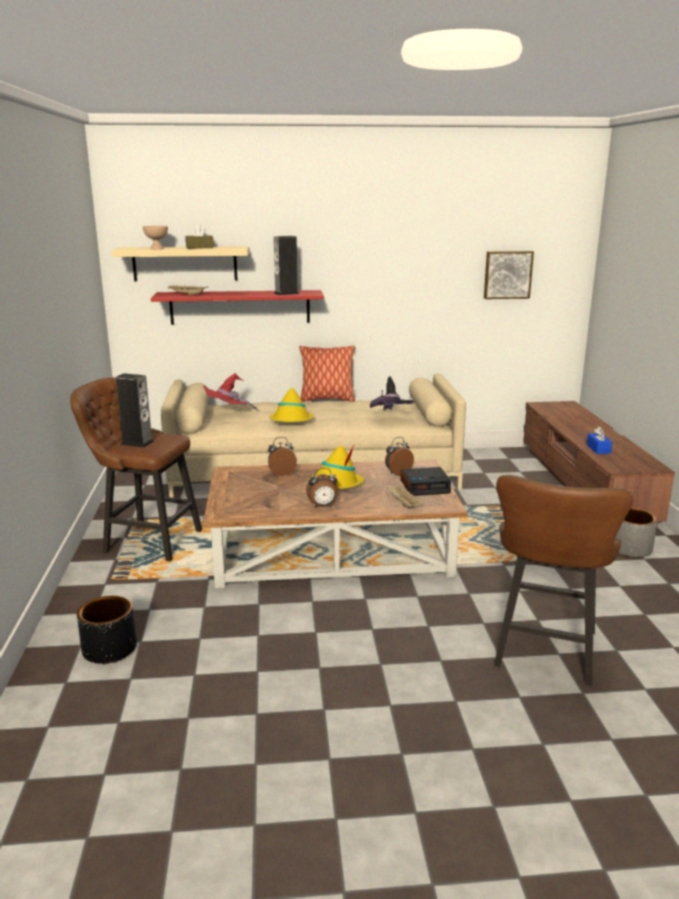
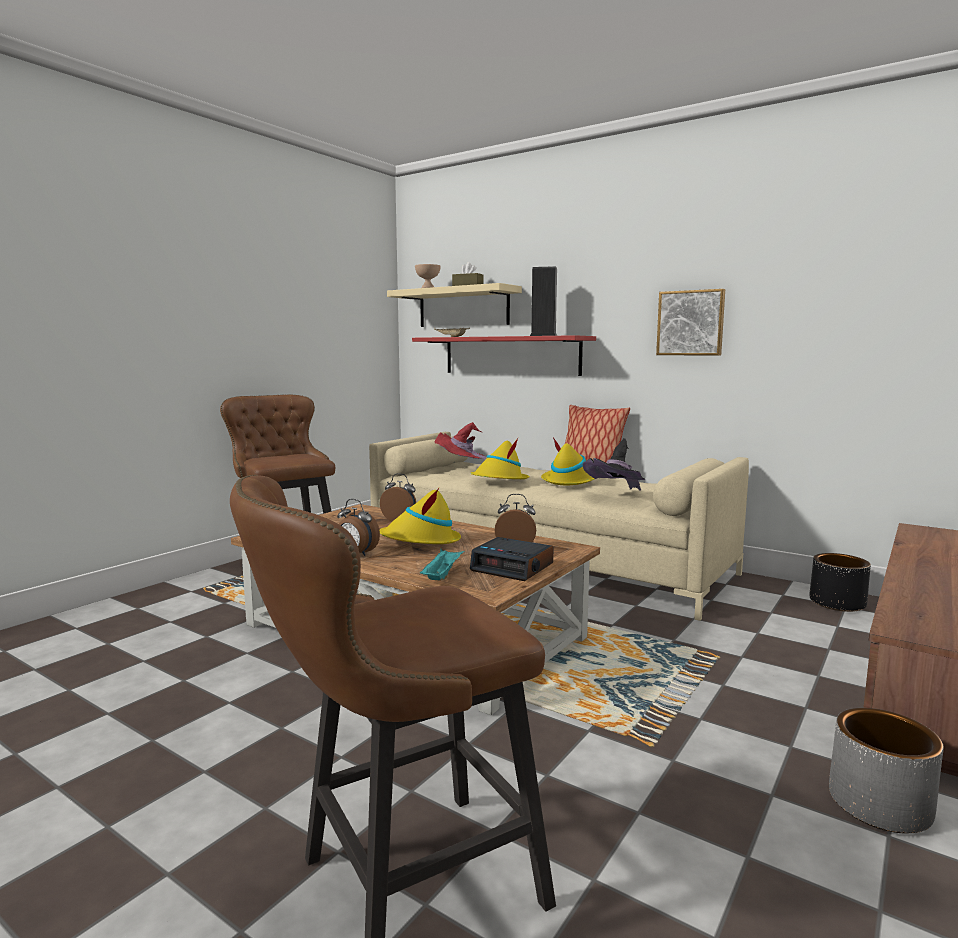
camera: 40 degrees right, 10 degrees down
black planter [77,596,137,664] -> black planter moved to [810,553,871,612]
speaker [116,373,154,448] -> none
beige tray [386,484,424,508] -> turquoise tray [420,549,464,581]
picture [484,251,534,299] -> picture moved to [656,289,725,356]
blue tissue box [587,427,613,454] -> none
none -> yellow hat [541,437,594,485]

